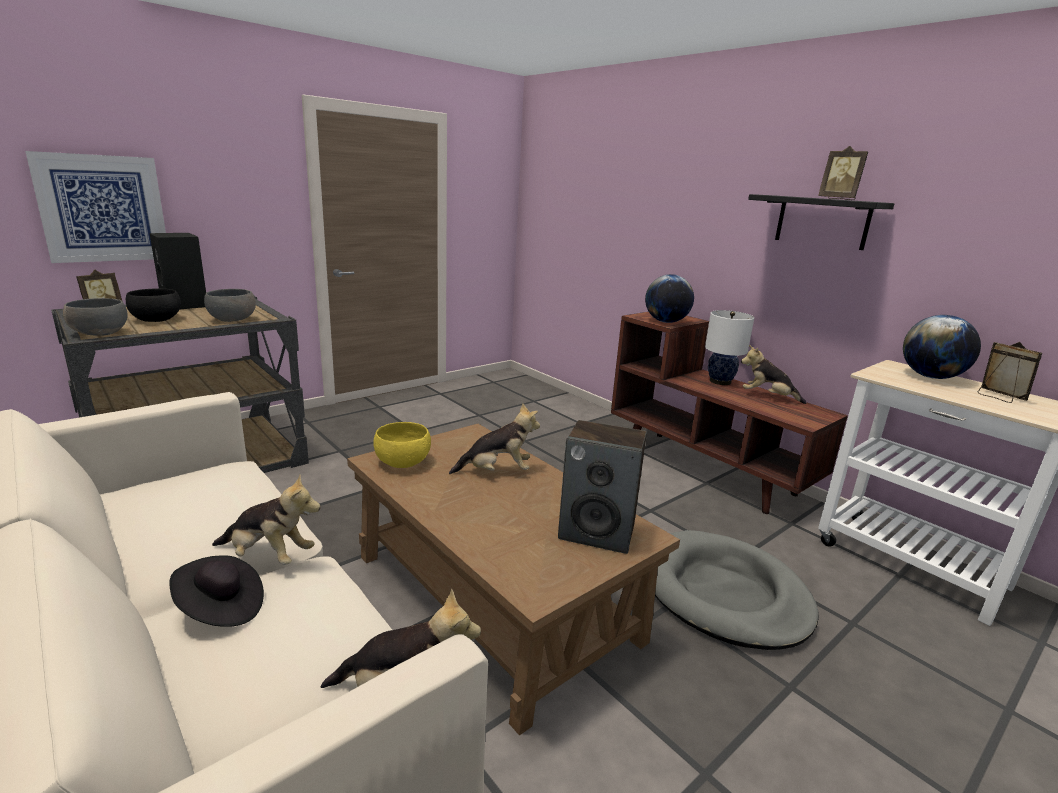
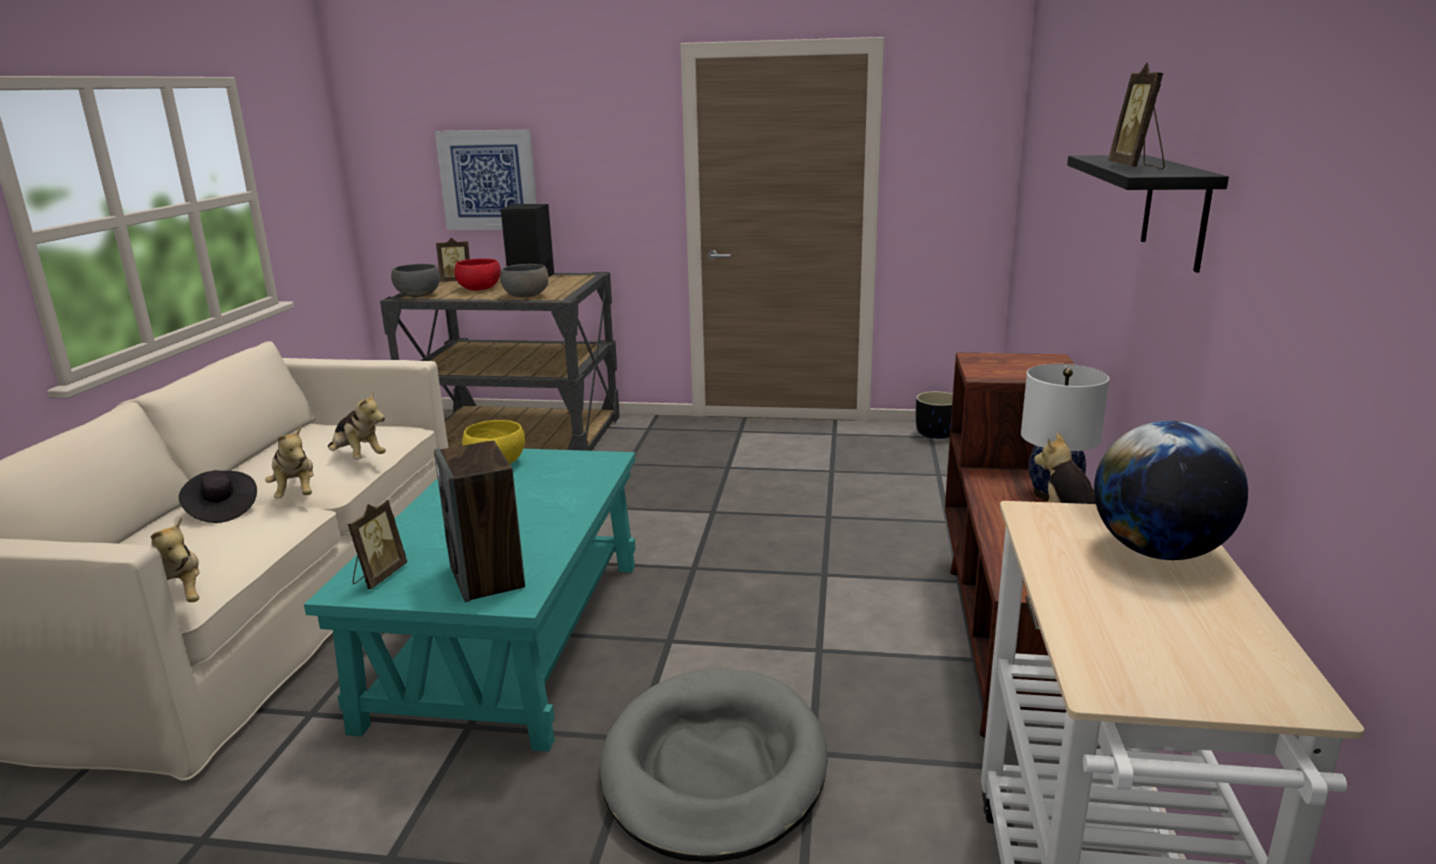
camera: 50 degrees right, 0 degrees up
black bowl [126,289,181,322] -> red bowl [454,259,501,291]
brown coffee table [347,424,680,736] -> turquoise coffee table [304,449,636,752]
plush toy [449,403,540,474] -> plush toy moved to [328,391,386,460]
globe [645,274,694,323] -> none
picture frame [978,342,1042,403] -> picture frame moved to [348,500,407,589]
none -> black planter [916,391,953,439]

